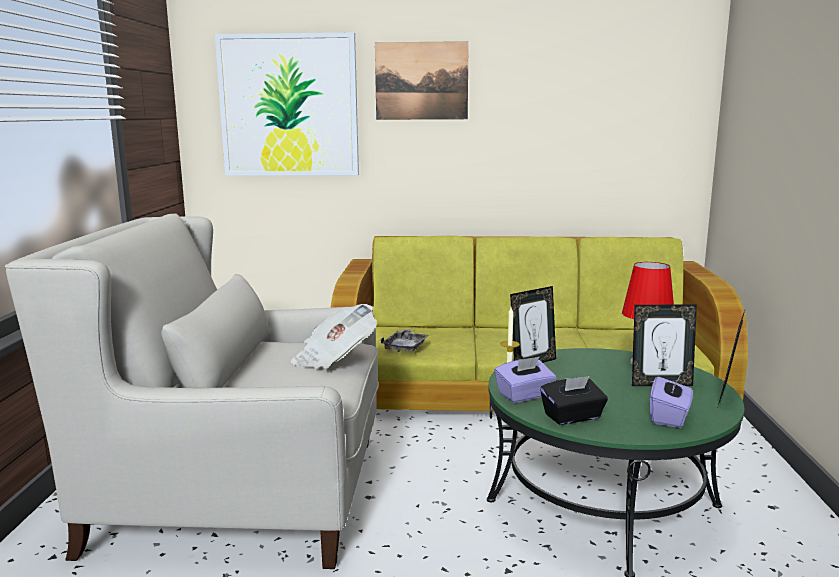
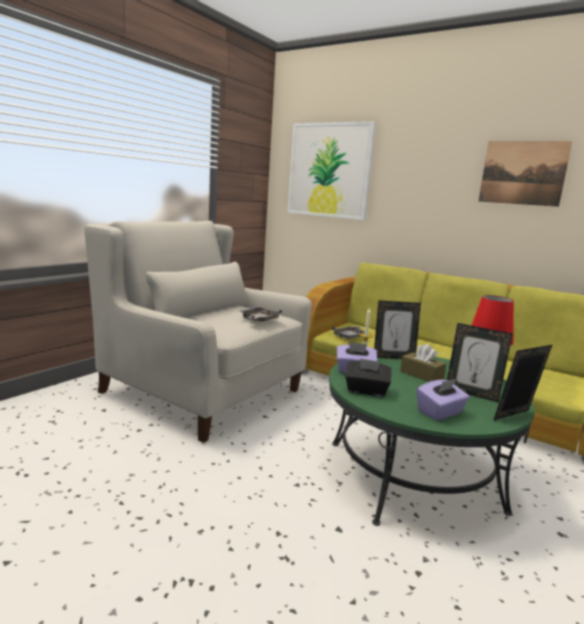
camera: 30 degrees right, 0 degrees up
newspaper [291,304,377,369] -> grey tray [239,307,282,322]
picture [375,41,469,120] -> picture moved to [479,141,573,207]
none -> brown tissue box [400,344,446,382]

